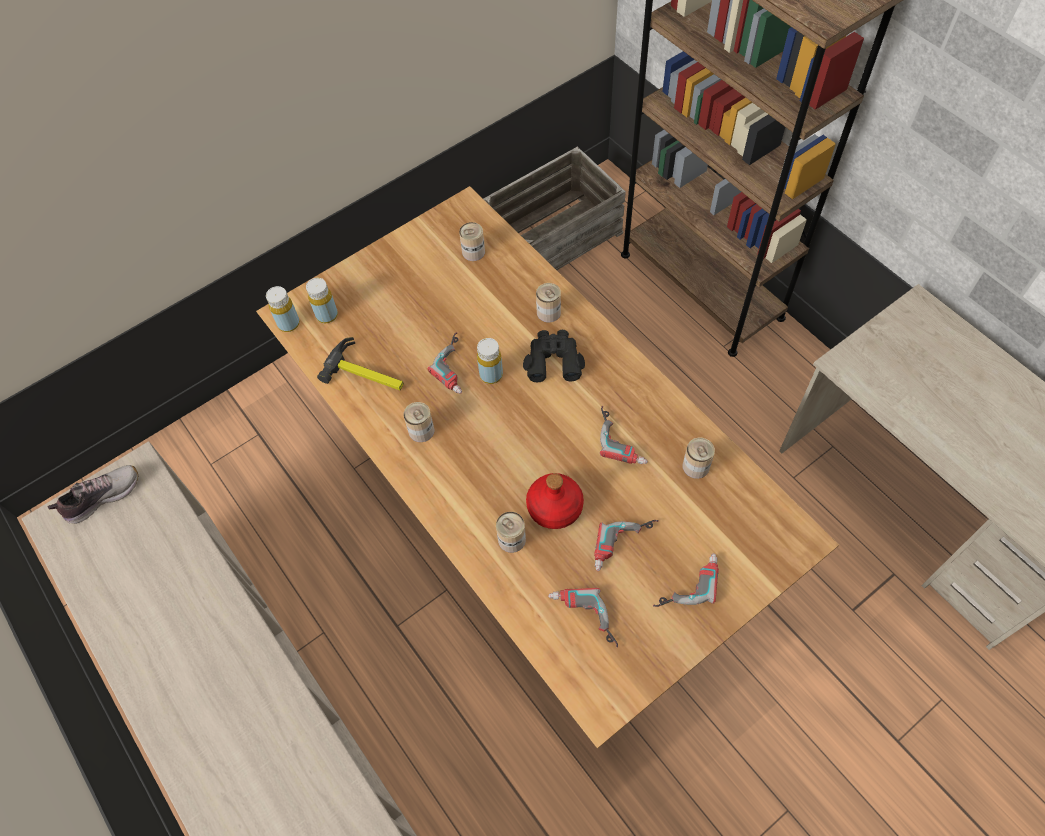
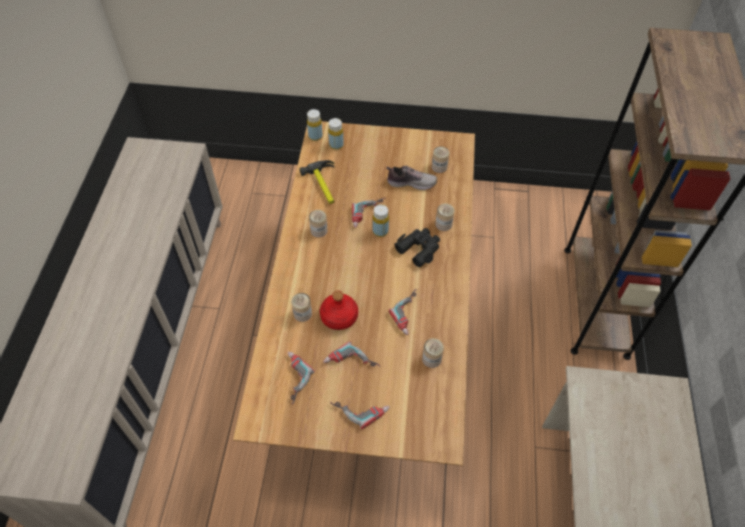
camera: 40 degrees right, 5 degrees down
shoe [48,465,138,524] -> shoe moved to [386,166,437,190]
crate [483,147,626,270] -> none

